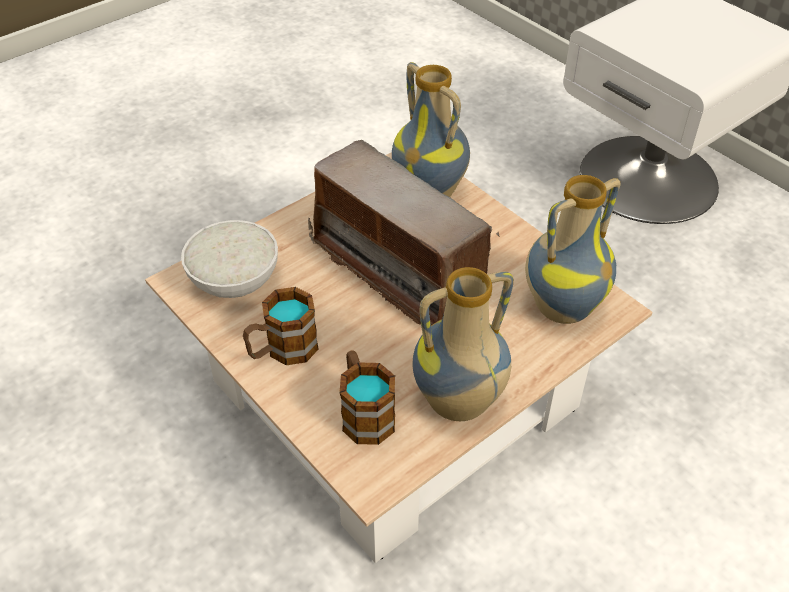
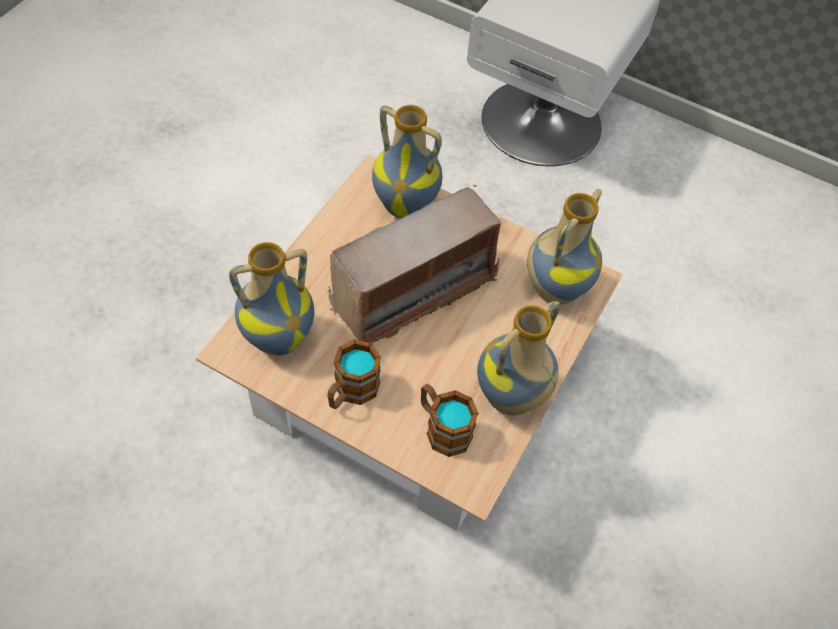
camera: 25 degrees left, 10 degrees up
white bowl [181,220,278,298] -> vase [229,242,314,356]
radio [308,140,500,325] -> radio turned 60 degrees counterclockwise [328,185,501,343]

